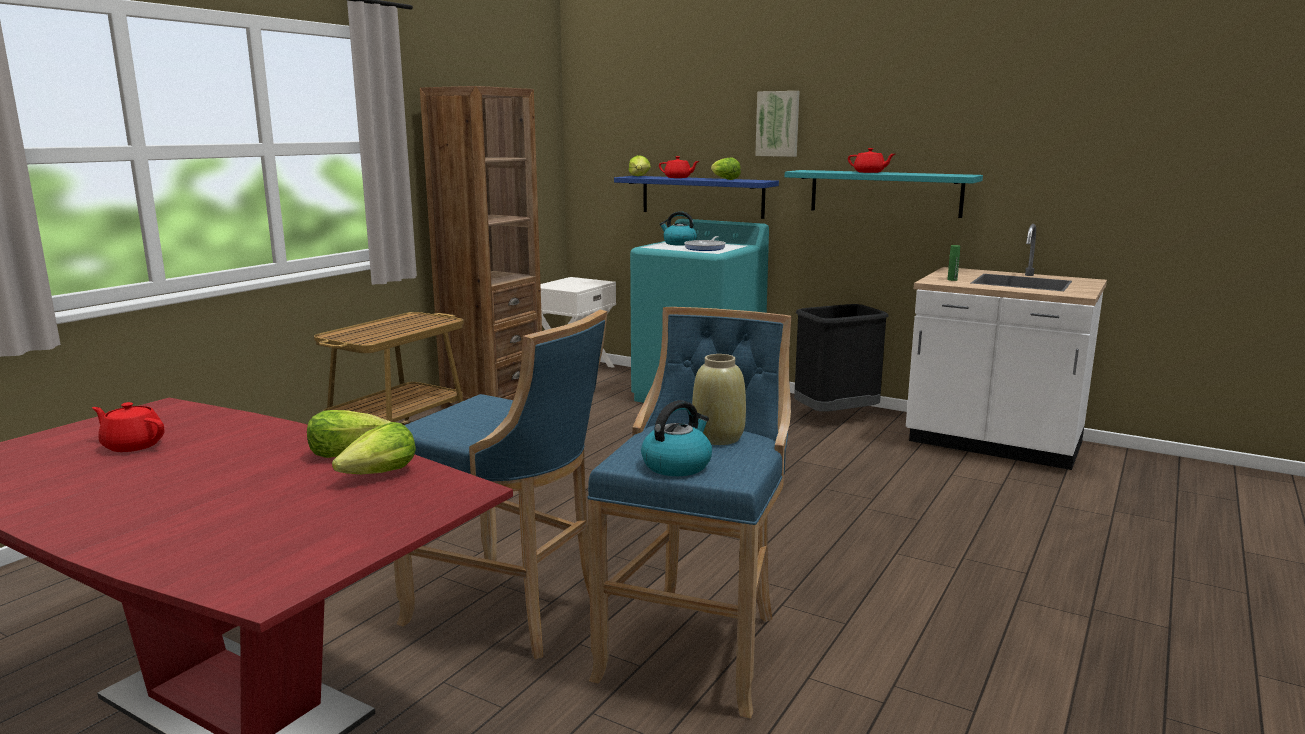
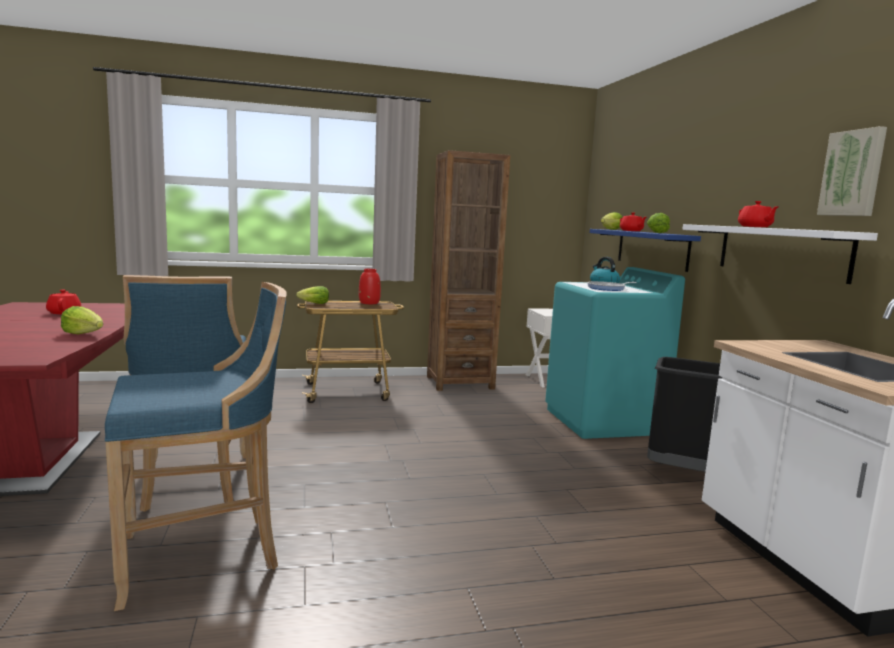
camera: 45 degrees right, 5 degrees down
lettuce [332,422,416,474] -> lettuce moved to [296,286,329,304]
kettle [641,400,712,476] -> none
beige vase [692,354,746,445] -> none
picture [755,91,800,157] -> picture moved to [817,126,887,216]
turquoise shelf [785,170,983,218] -> white shelf [682,224,878,284]
green bottle [947,245,960,281] -> none
none -> red vase [359,269,381,304]

